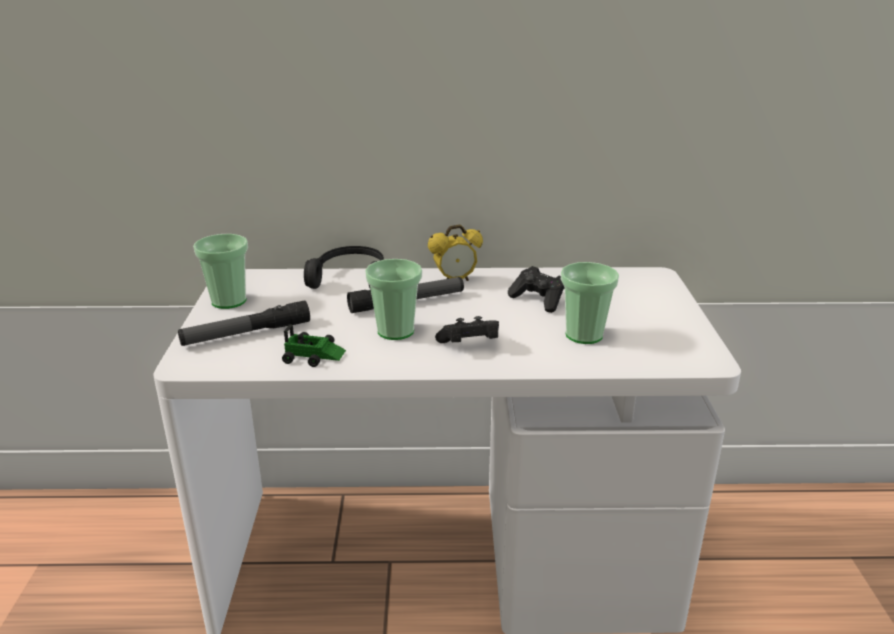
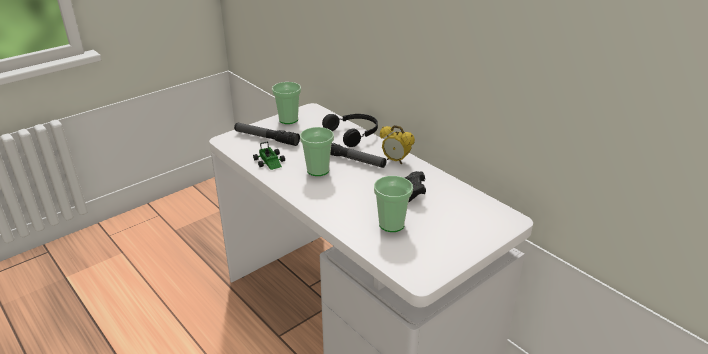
camera: 50 degrees right, 5 degrees up
black game controller [435,316,499,343] -> none

